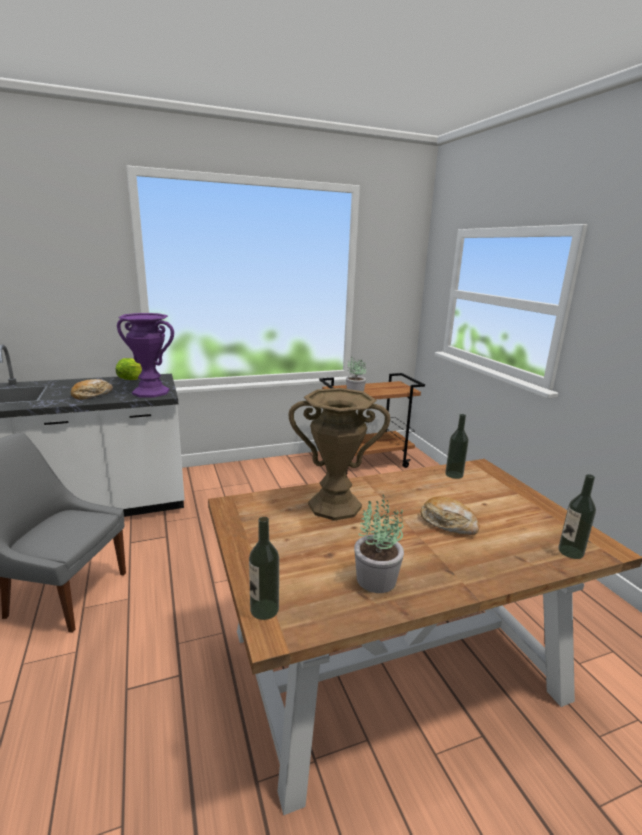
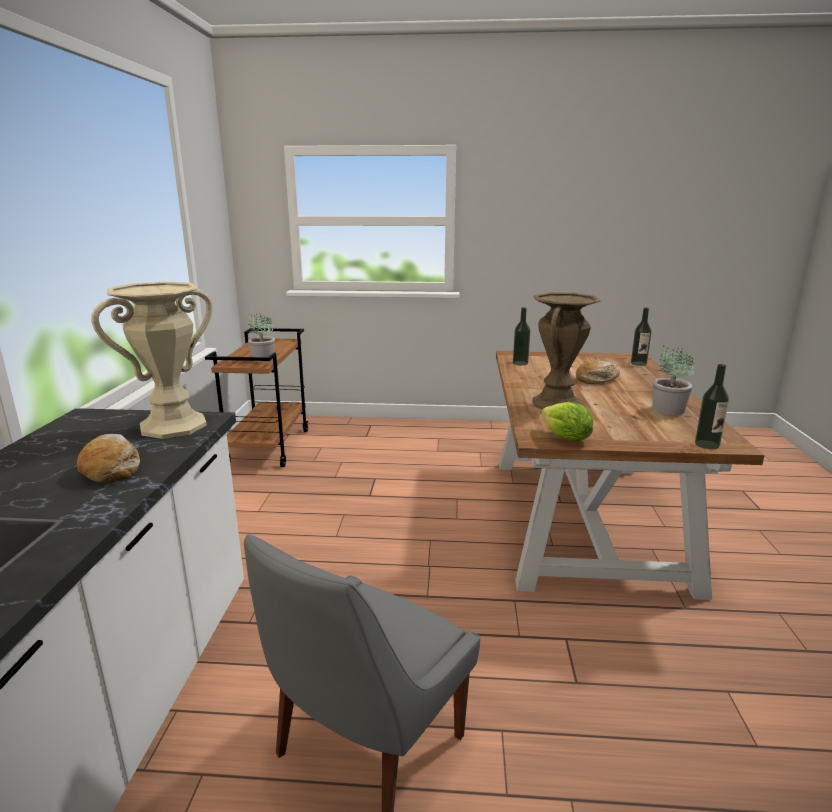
camera: 65 degrees left, 0 degrees up
lettuce [116,358,142,380] -> lettuce moved to [542,402,593,441]
purple vase [117,313,174,397] -> beige vase [91,281,212,439]

